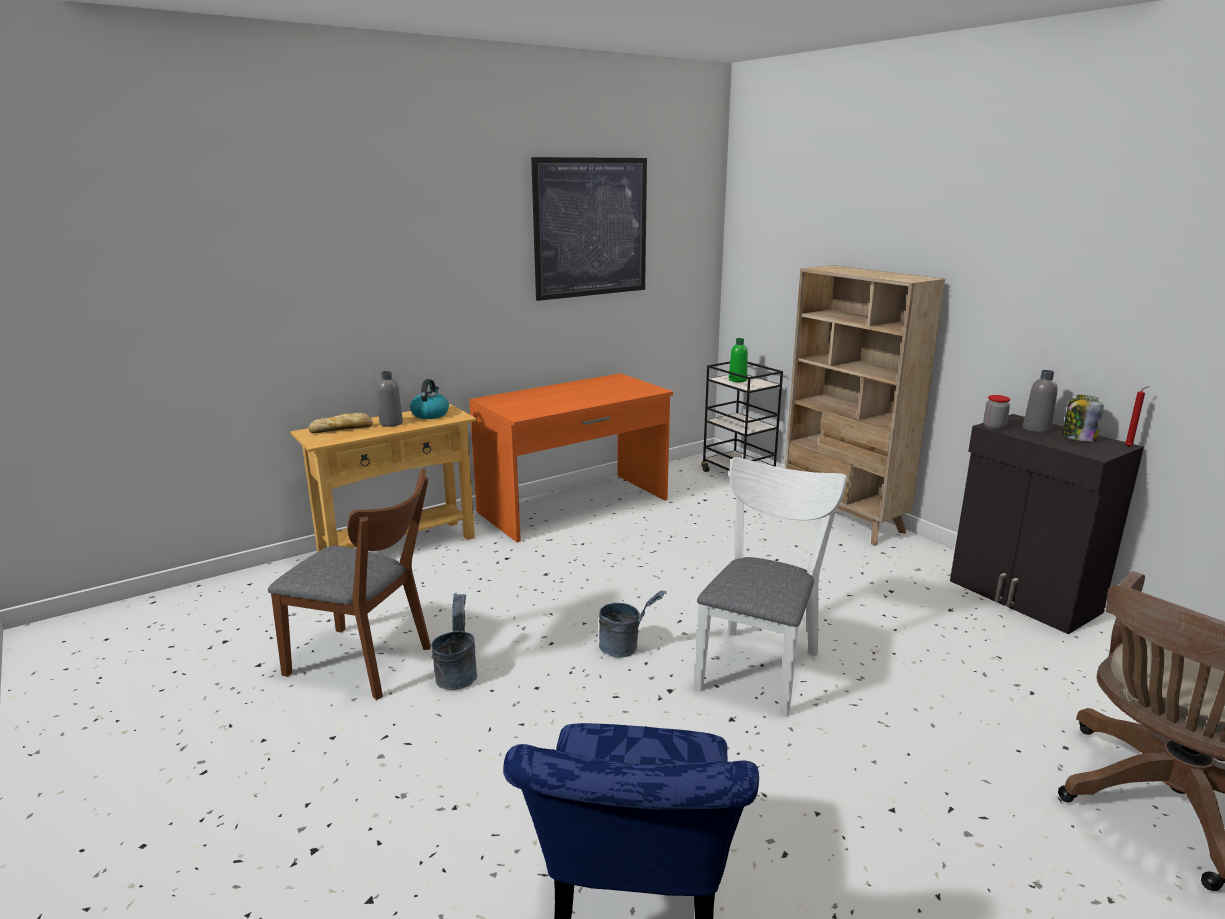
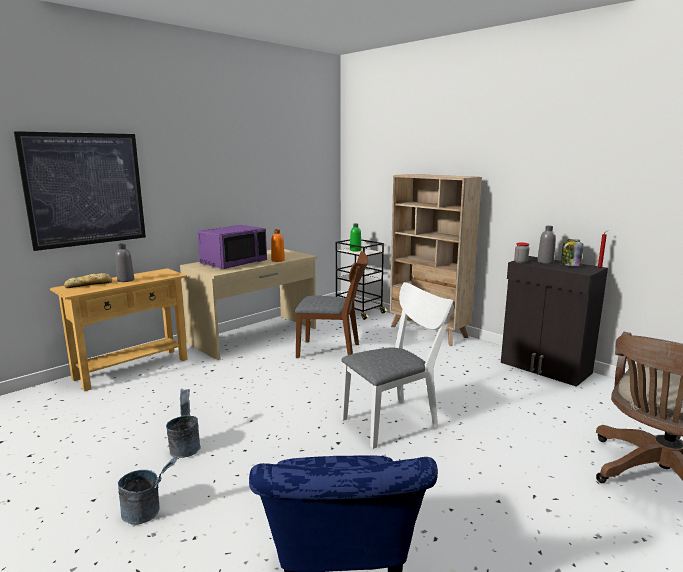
camera: 10 degrees left, 5 degrees down
brown chair [268,468,431,700] -> brown chair moved to [295,251,369,358]
kettle [410,379,449,419] -> none
orange desk [469,373,673,542] -> beige desk [180,249,317,360]
picture [531,157,647,301] -> picture moved to [14,131,146,251]
grey bucket [599,590,666,658] -> grey bucket moved to [118,456,180,525]
white chair [694,457,847,717] -> white chair turned 45 degrees clockwise [341,282,454,449]
none -> purple microwave [197,225,267,269]
none -> orange bottle [271,229,285,262]

